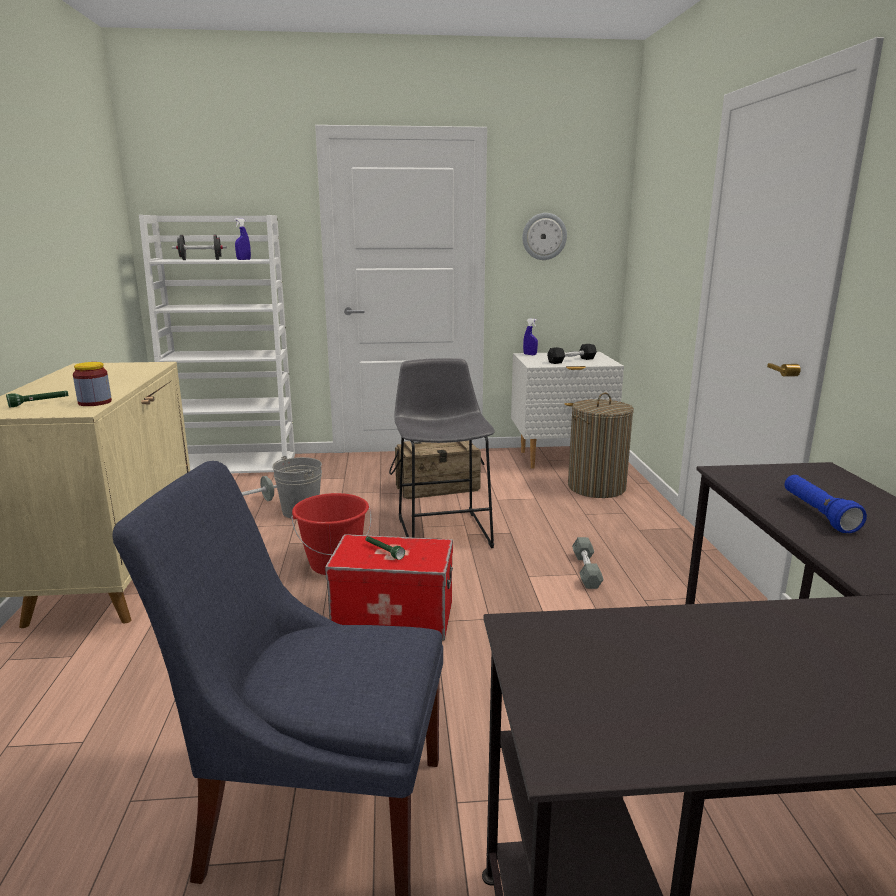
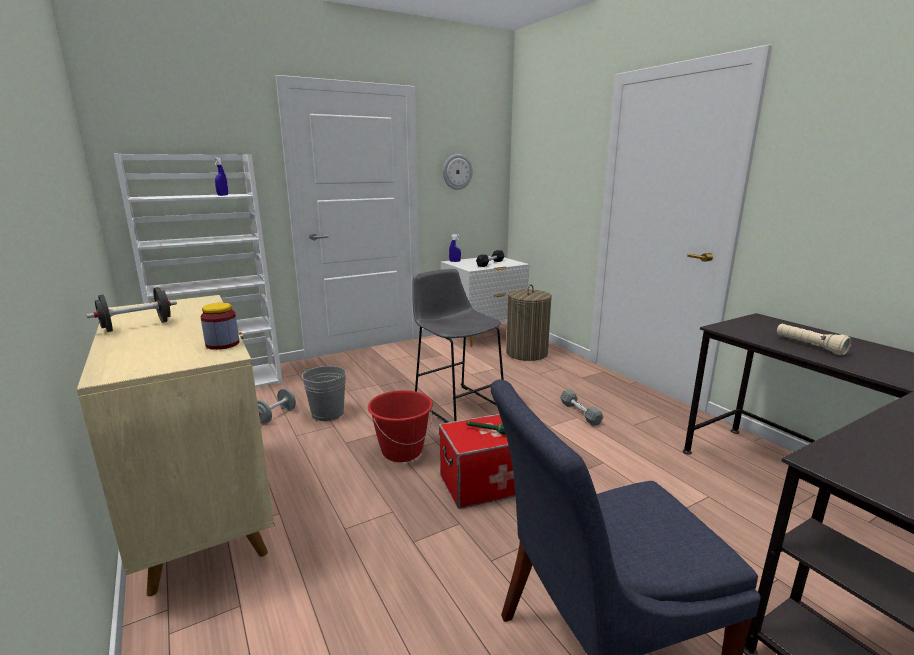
camera: 25 degrees left, 0 degrees up
green flashlight [6,391,68,407] -> none
black dumbbell [172,235,227,260] -> black dumbbell moved to [86,287,177,332]
crate [389,440,484,499] -> none
blue flashlight [784,475,867,533] -> beige flashlight [777,324,851,355]

